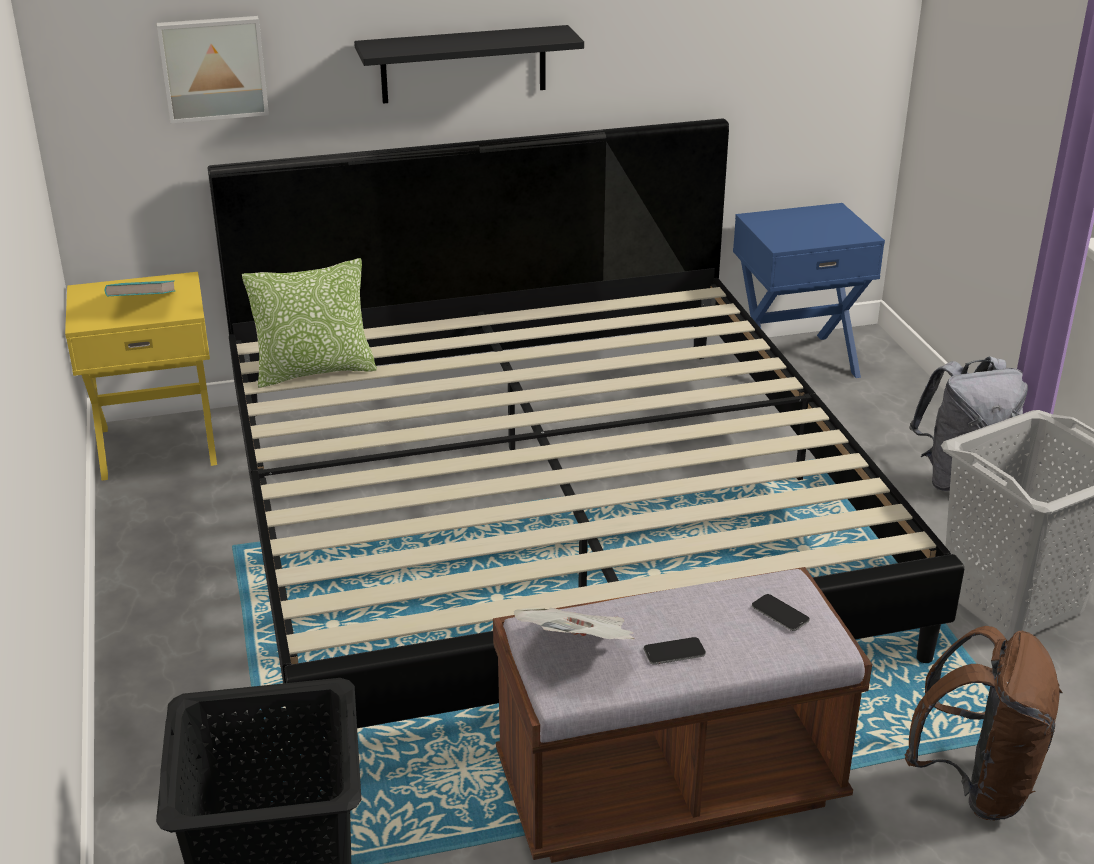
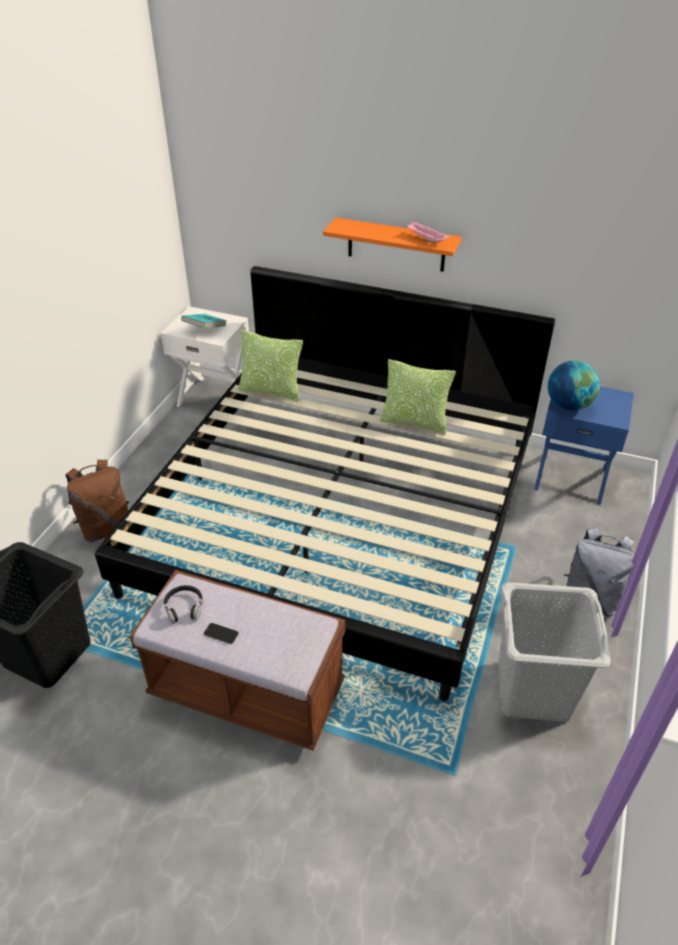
camera: 35 degrees right, 10 degrees up
yellow nightstand [65,272,217,481] -> white nightstand [160,306,249,407]
picture [156,16,269,123] -> none
black shelf [354,25,584,104] -> orange shelf [323,218,462,272]
newspaper [513,608,634,640] -> black headphones [164,585,203,624]
phone [752,594,810,631] -> none
brown backpack [904,626,1062,820] -> brown backpack moved to [65,460,129,542]
none -> pillow [380,359,456,435]
none -> pink tray [406,221,450,243]
none -> globe [548,360,600,411]

